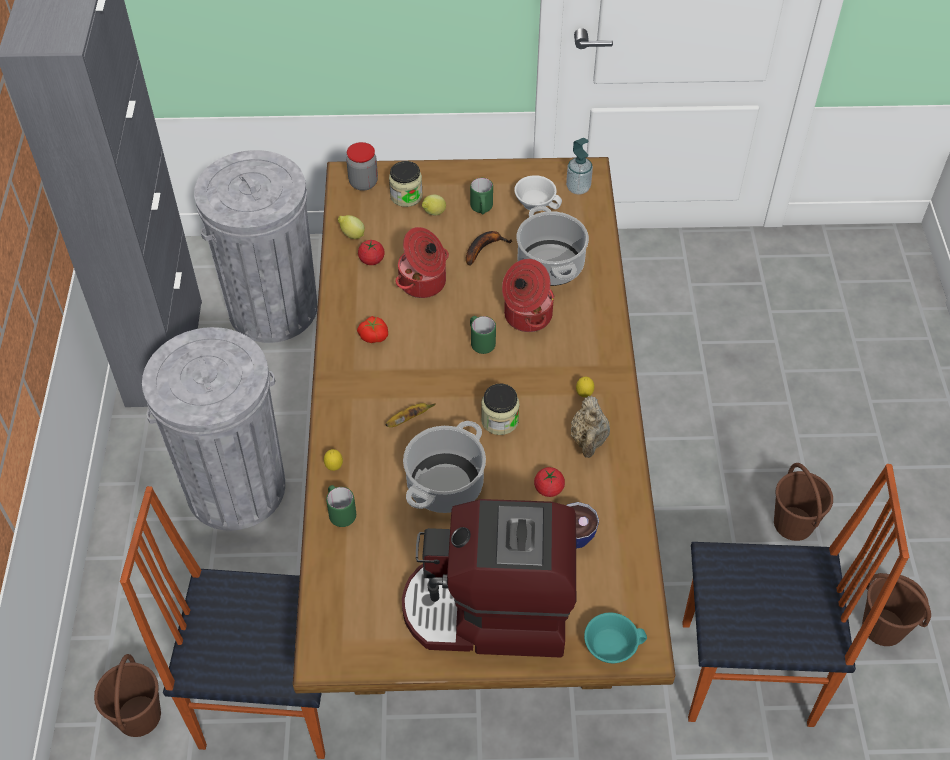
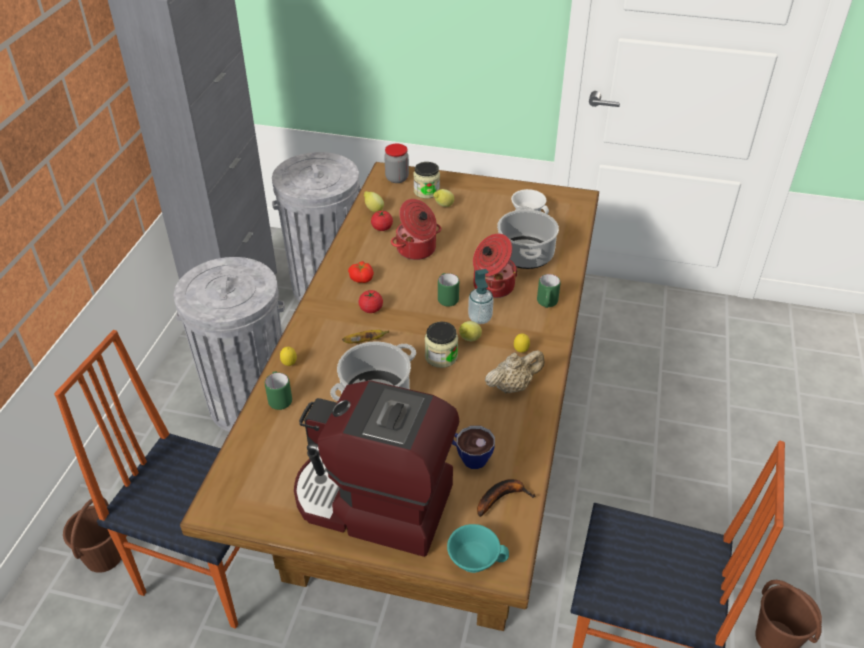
camera: 15 degrees right, 10 degrees down
banana [466,231,512,266] -> banana moved to [477,479,536,517]
green mug [470,178,493,214] -> green mug moved to [537,274,561,308]
tomato [534,467,565,497] -> tomato moved to [359,290,383,313]
soap dispenser [566,138,593,194] -> soap dispenser moved to [468,269,494,324]
beige teapot [571,396,610,458] -> beige teapot turned 135 degrees counterclockwise [485,350,545,394]
brown bucket [774,463,833,541] -> none
none -> lemon [459,321,482,341]

